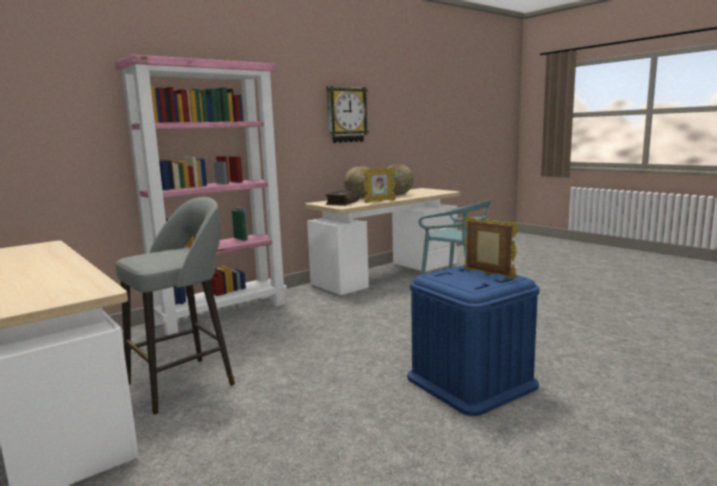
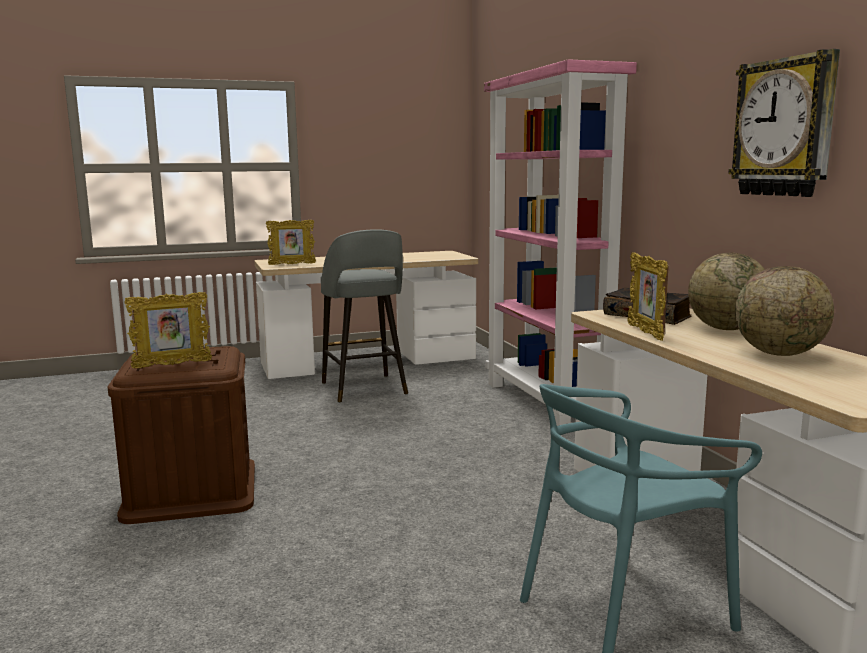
camera: 110 degrees right, 0 degrees up
blue storage box [407,265,539,416] -> brown storage box [108,346,255,524]
none -> picture frame [266,220,316,265]

